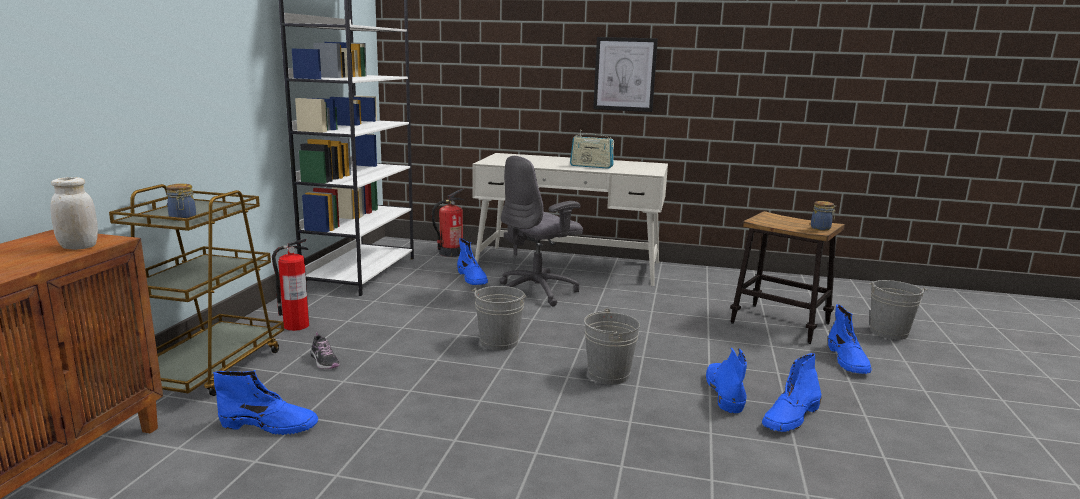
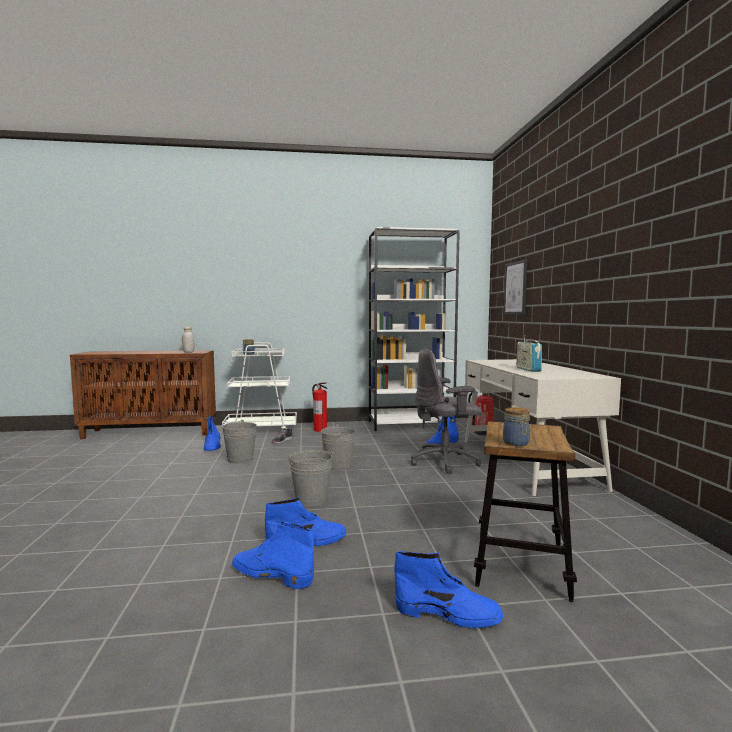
camera: 70 degrees right, 10 degrees down
brown cart [109,184,284,396] -> white cart [222,342,297,430]
grey office chair [499,156,583,306] -> grey office chair turned 45 degrees counterclockwise [411,349,482,474]
picture [593,37,658,112] -> picture moved to [504,259,527,315]
blue boot [828,304,872,374] -> blue boot turned 150 degrees counterclockwise [394,551,503,628]
grey bucket [869,280,928,340] -> grey bucket moved to [222,420,257,464]

